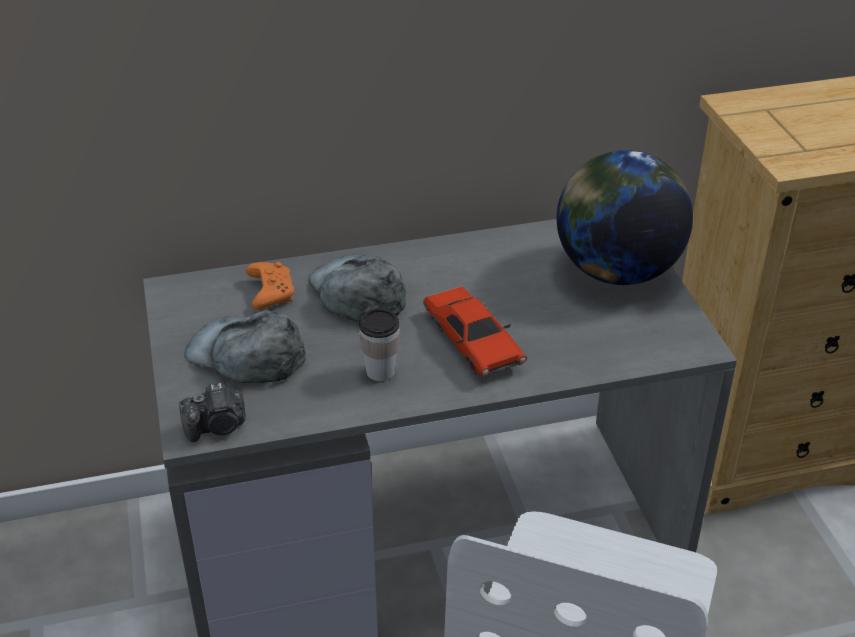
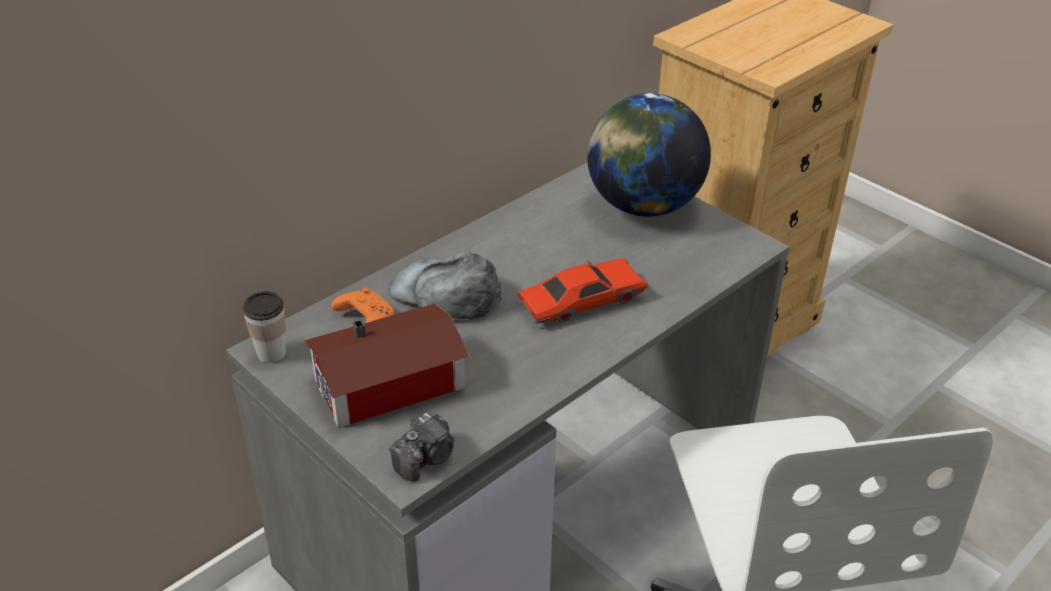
camera: 30 degrees left, 0 degrees up
grey cap [184,310,306,383] -> toy house [305,303,469,428]
cup [359,308,400,381] -> cup moved to [243,291,286,363]
red toy car [423,286,527,378] -> red toy car turned 60 degrees counterclockwise [516,258,648,324]

